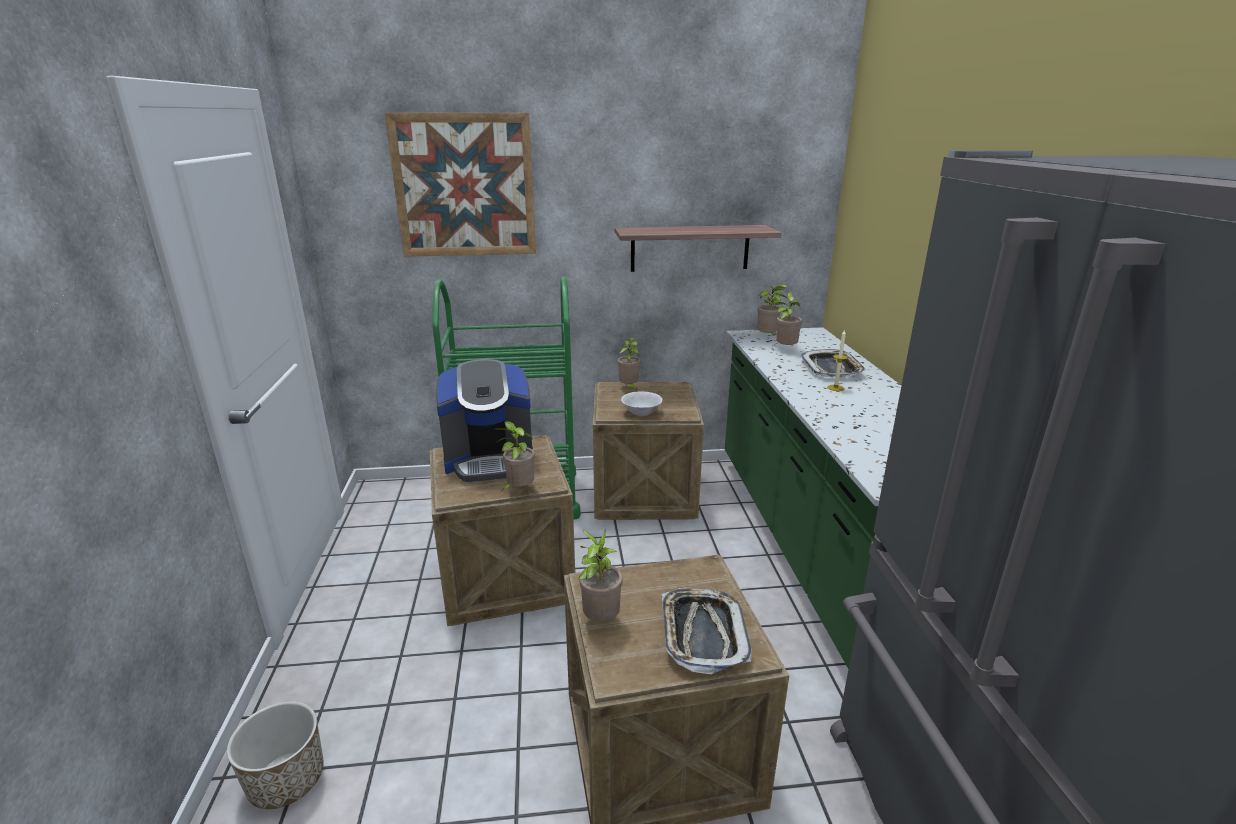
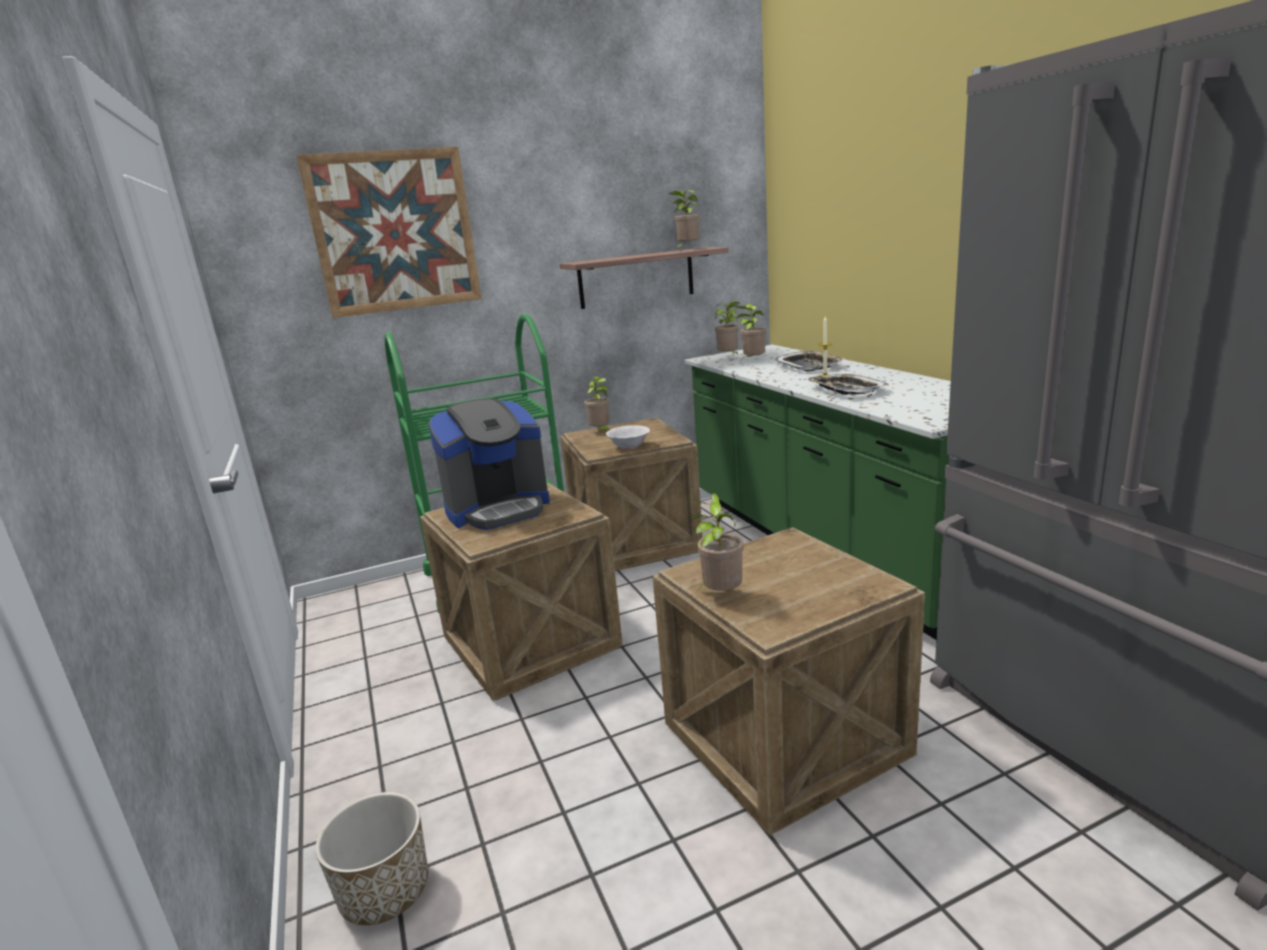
camera: 15 degrees left, 5 degrees down
potted plant [496,421,535,490] -> potted plant moved to [669,190,699,248]
tray [662,588,752,674] -> tray moved to [807,374,889,395]

